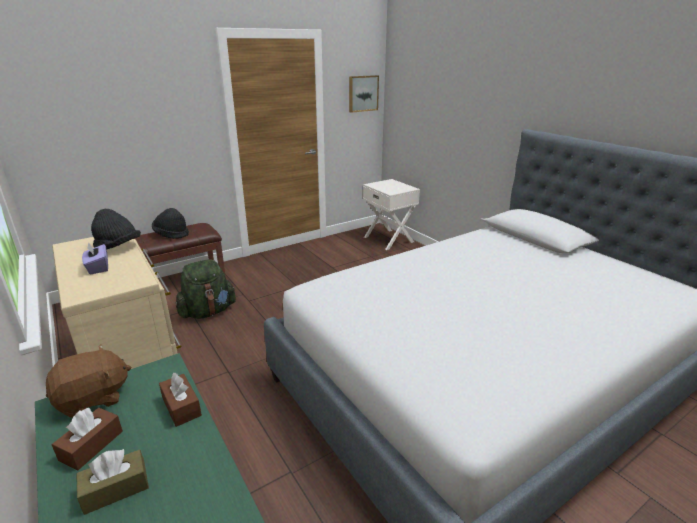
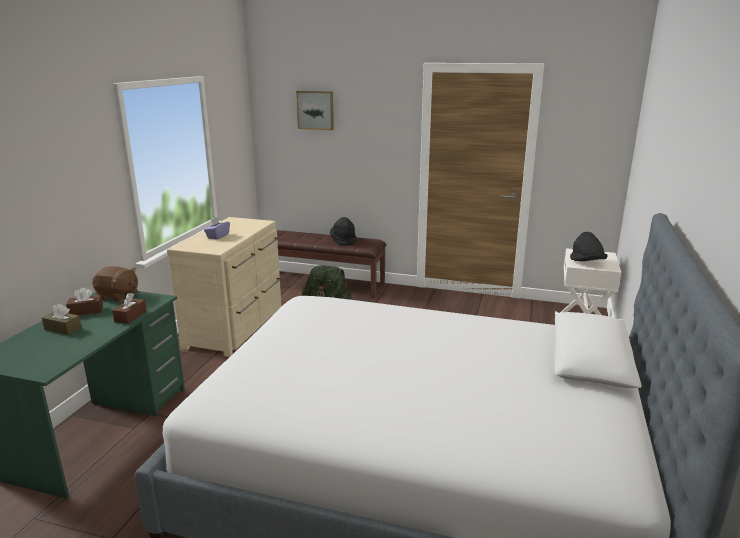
camera: 50 degrees right, 5 degrees down
black hat [91,209,141,249] -> black hat moved to [570,232,608,261]
picture [349,75,379,113] -> picture moved to [296,91,334,130]

